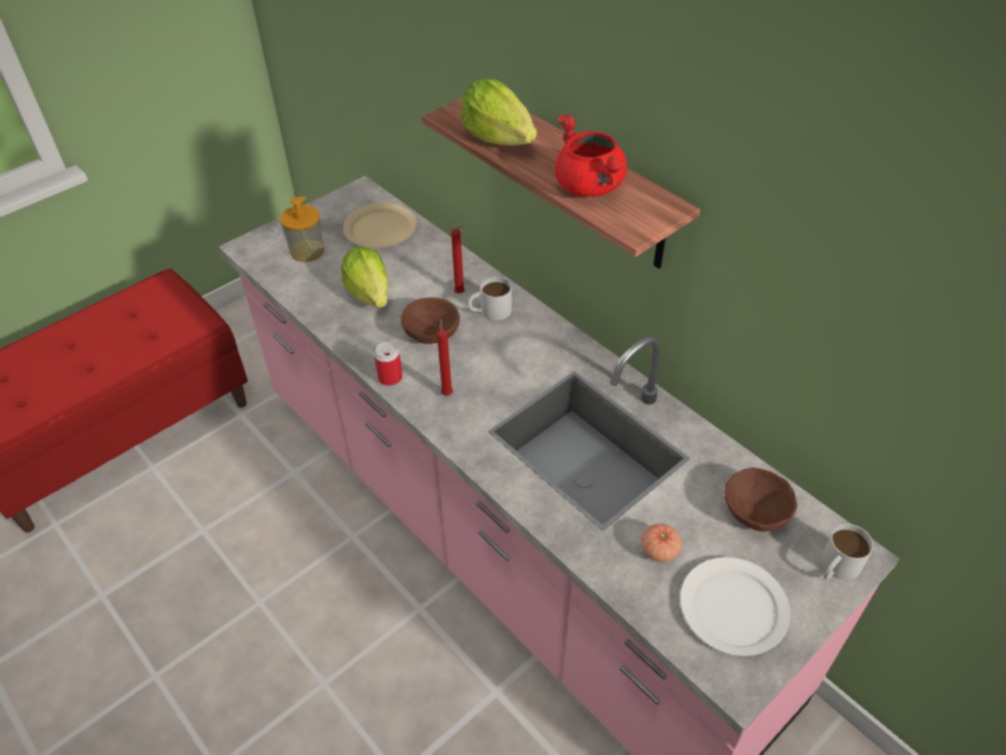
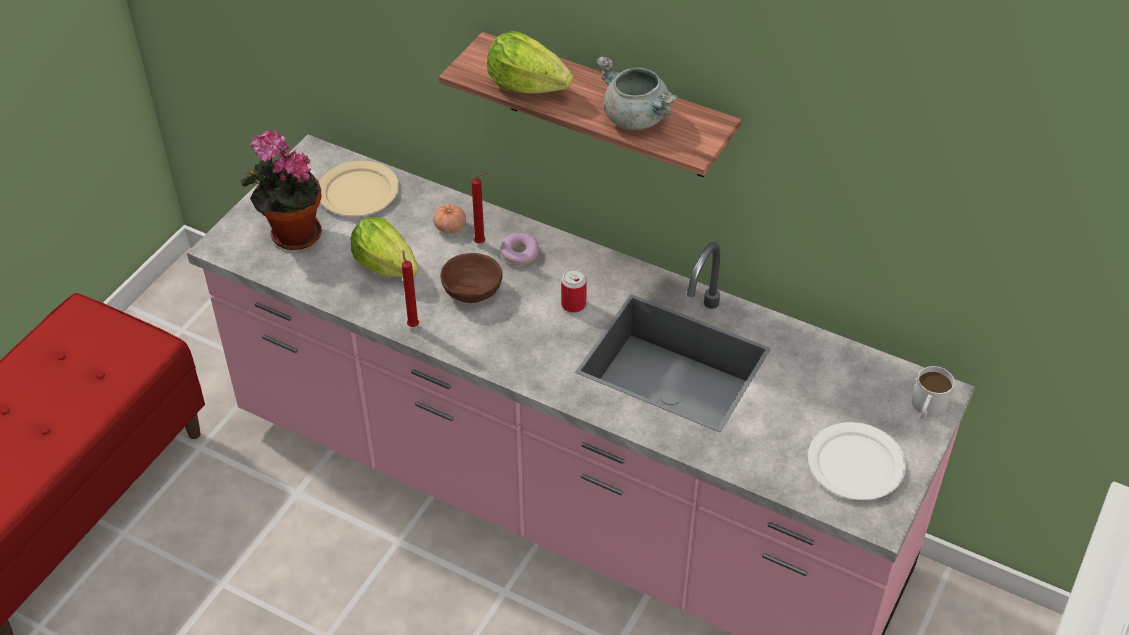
camera: 20 degrees left, 0 degrees up
soap dispenser [280,196,324,262] -> potted plant [240,130,322,250]
can [374,342,403,386] -> can moved to [561,268,587,313]
red candle [437,318,453,396] -> red candle moved to [402,250,419,327]
white mug [468,277,512,320] -> donut [501,233,539,265]
red cooking pot [555,114,627,197] -> grey cooking pot [596,56,678,130]
tomato [641,524,682,562] -> tomato moved to [433,204,466,233]
brown bowl [725,467,797,532] -> none

